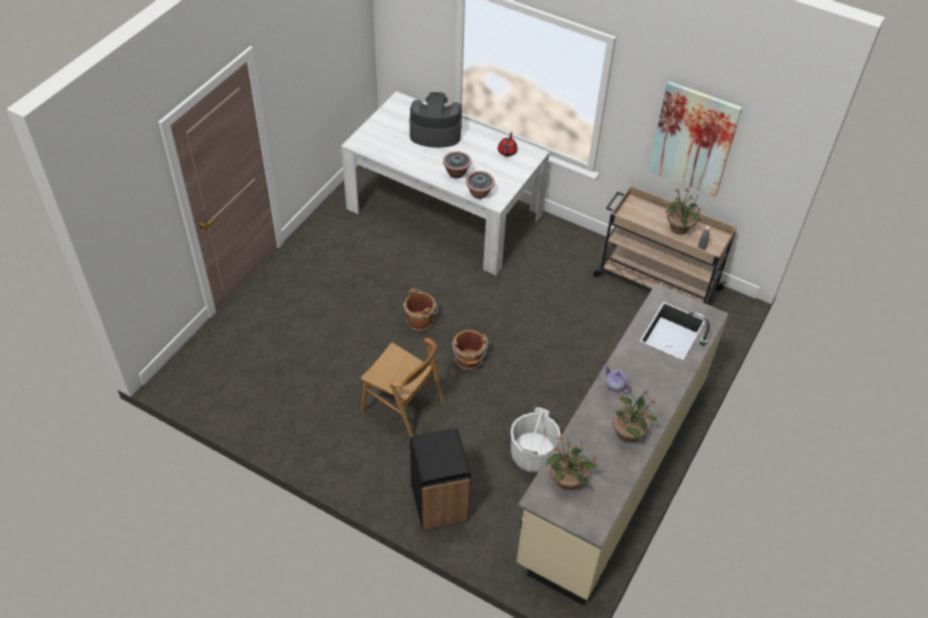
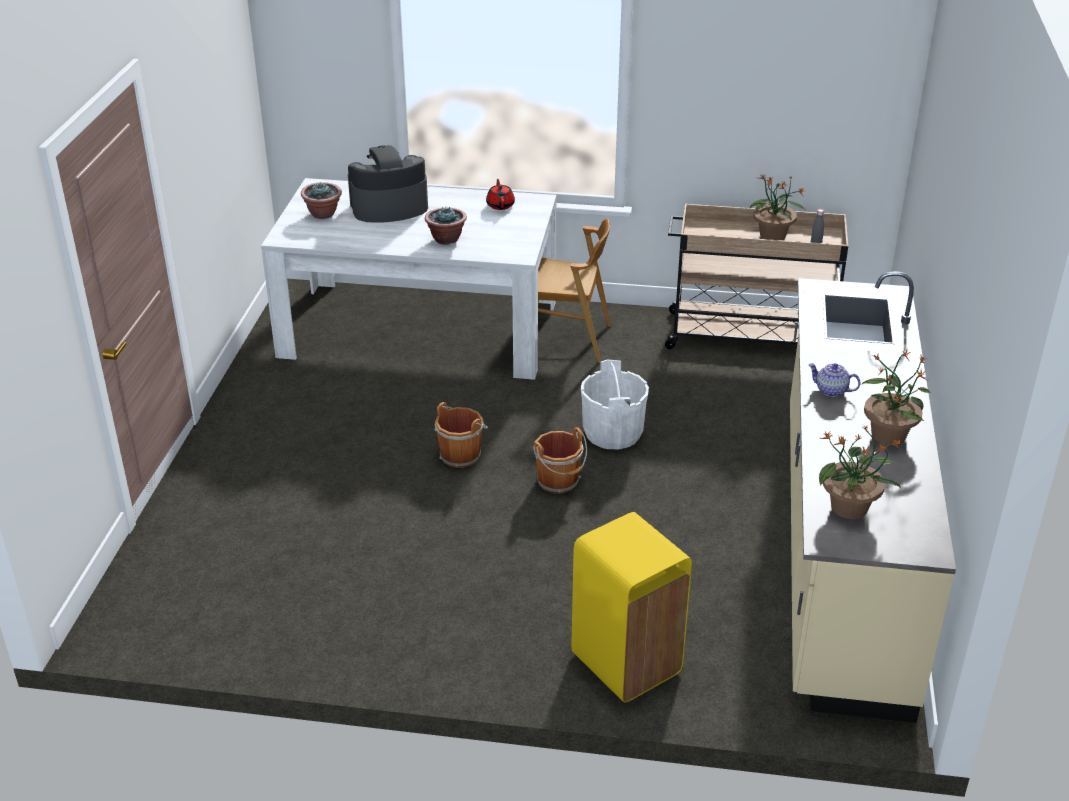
camera: 20 degrees left, 15 degrees down
brown chair [361,338,444,438] -> brown chair moved to [538,218,611,363]
black trash can [410,428,471,530] -> yellow trash can [572,512,692,703]
potted plant [466,171,495,199] -> potted plant moved to [301,182,342,219]
white bucket [511,407,561,472] -> white bucket moved to [581,359,649,449]
picture [648,81,742,197] -> none

